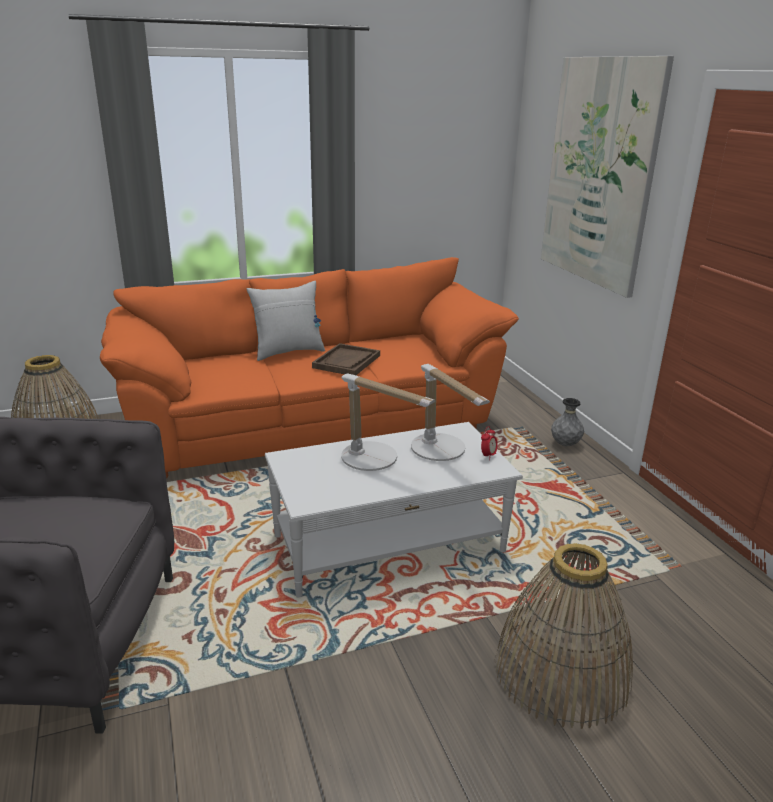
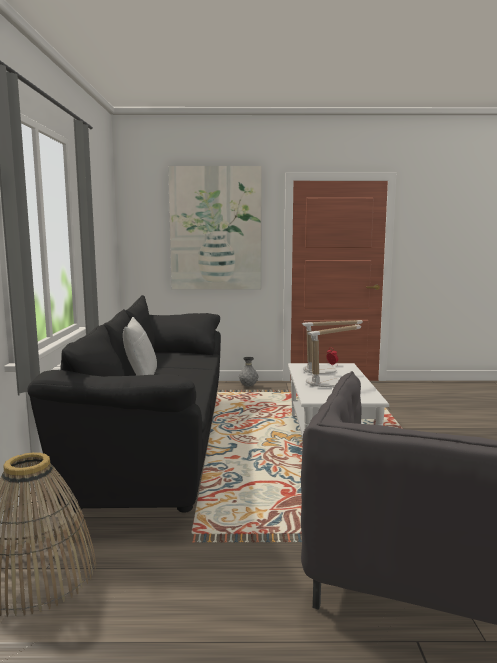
camera: 70 degrees left, 15 degrees down
orange sofa [100,257,519,479] -> black sofa [28,295,221,513]
brown tray [312,343,380,375] -> none
basket [496,543,633,729] -> none

